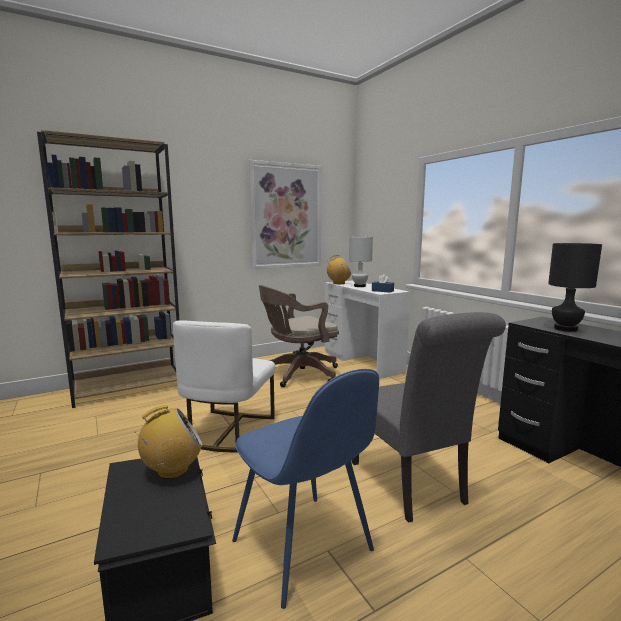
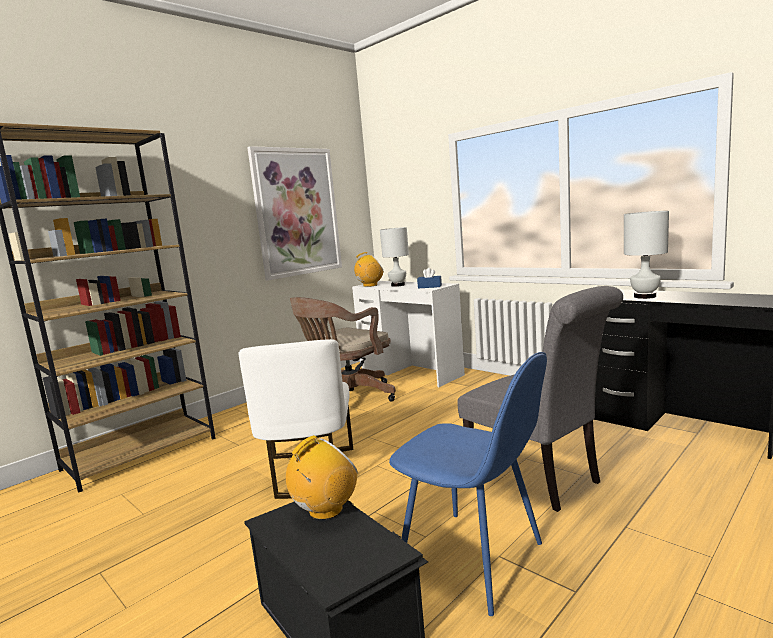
camera: 15 degrees left, 0 degrees up
black table lamp [548,243,602,332] -> white table lamp [624,211,669,299]

